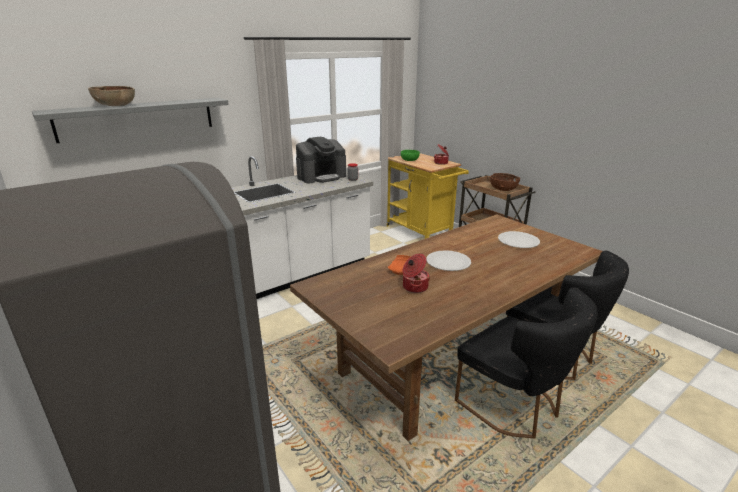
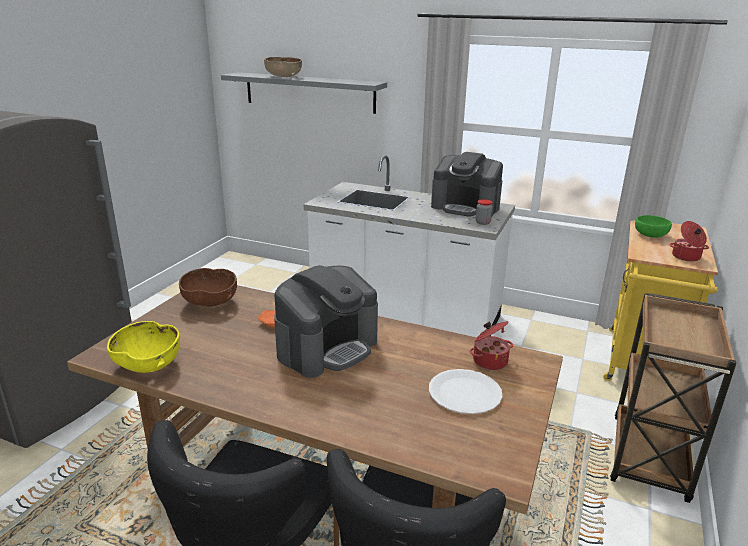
camera: 60 degrees right, 0 degrees up
cooking pot [403,254,430,293] -> cooking pot moved to [470,321,513,370]
white plate [426,250,471,271] -> coffee machine [274,265,378,378]
brown bowl [490,173,520,191] -> brown bowl moved to [179,268,237,306]
none -> yellow bowl [107,321,180,373]

